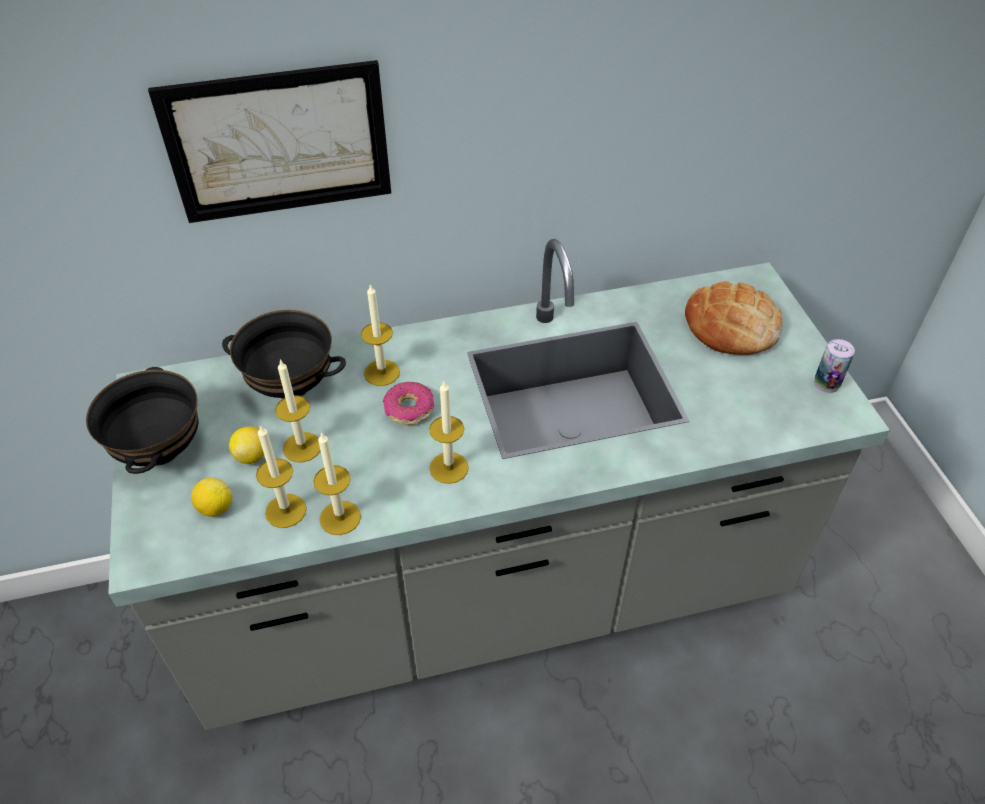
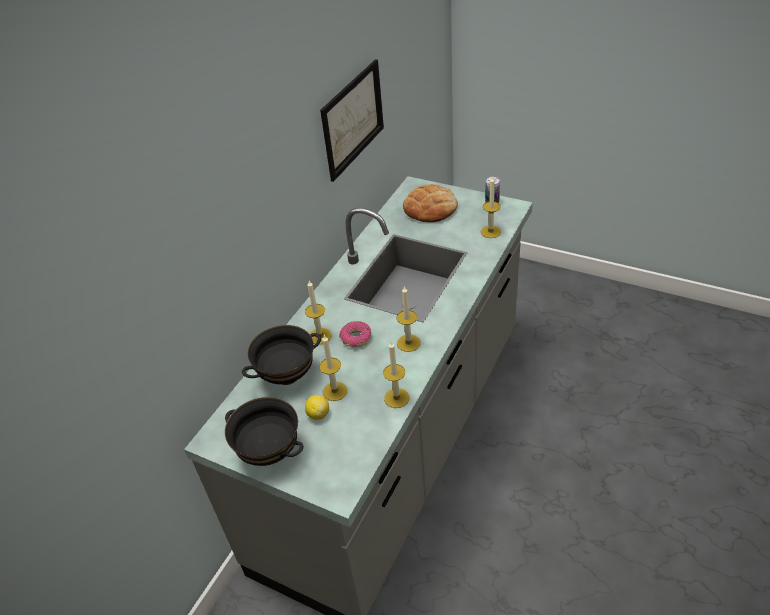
camera: 45 degrees left, 5 degrees down
picture [148,60,391,223] -> picture moved to [320,59,384,182]
lemon [191,478,232,517] -> none
candle [256,425,307,528] -> candle moved to [481,176,501,238]

